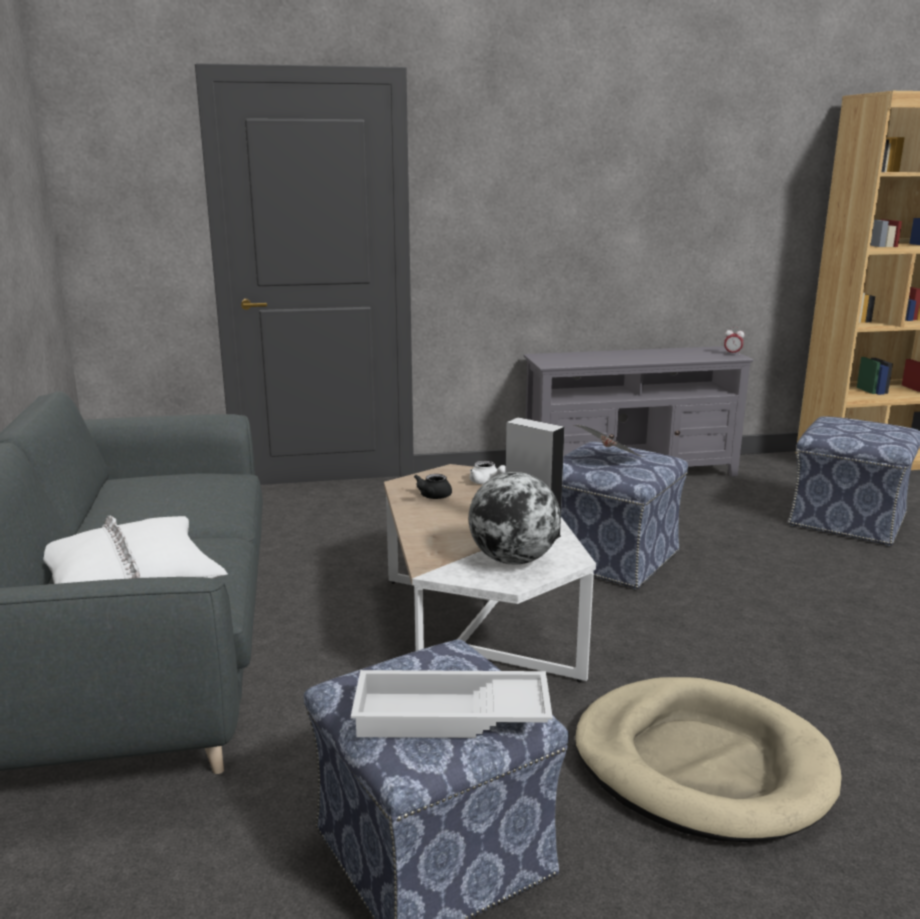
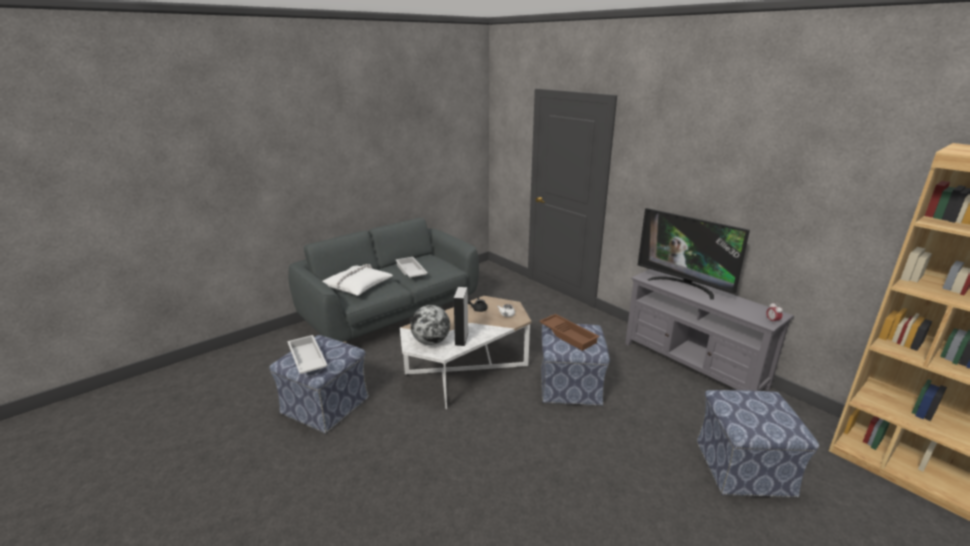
camera: 60 degrees right, 5 degrees up
newspaper [574,425,645,457] -> brown tray [539,314,599,351]
beige dog bed [575,677,842,842] -> none
none -> white tray [396,257,428,277]
none -> television [638,208,750,300]

